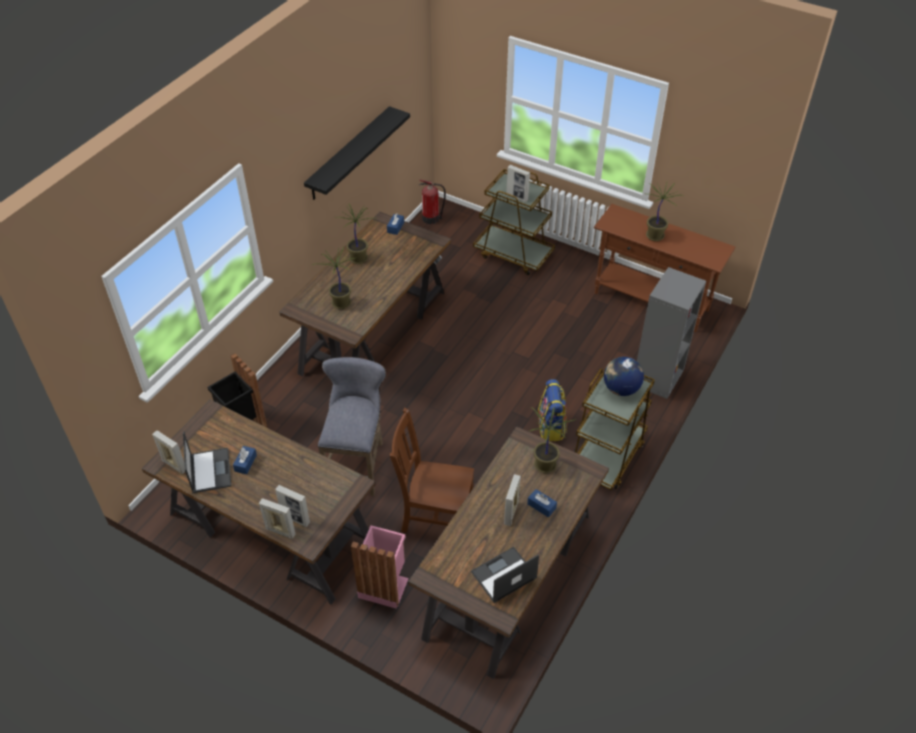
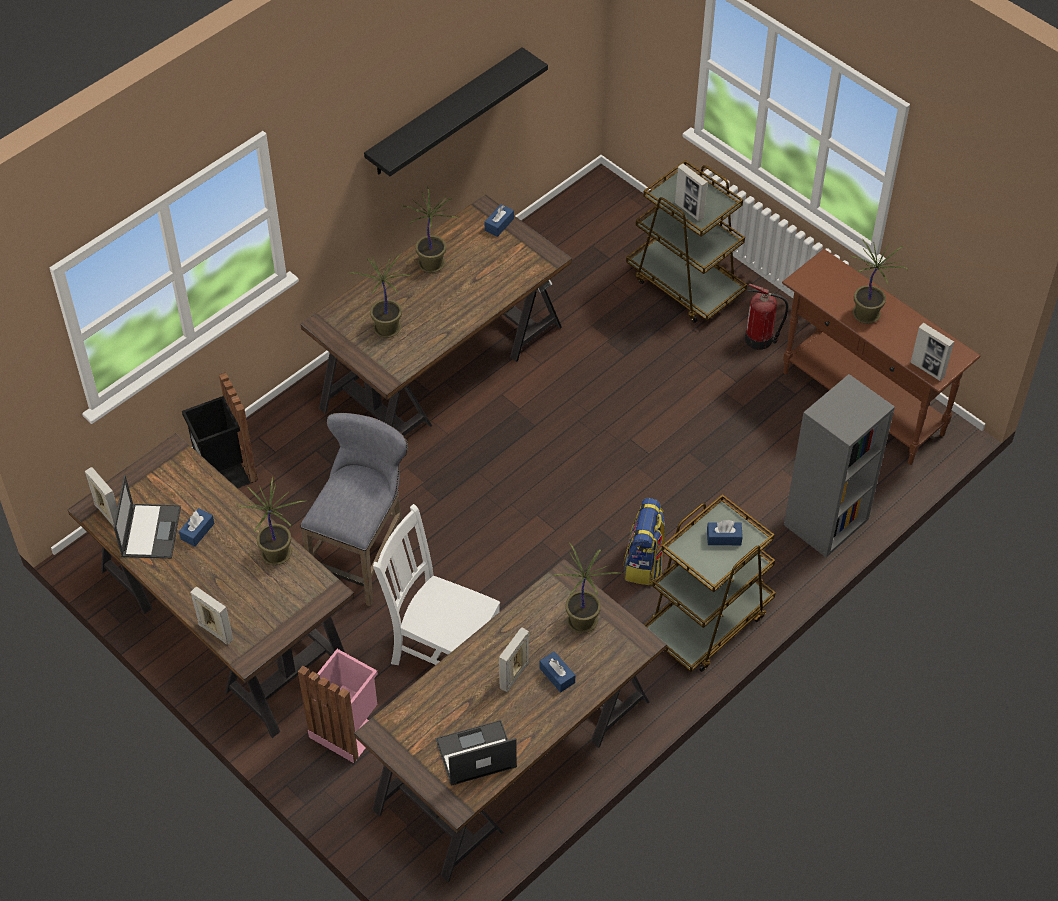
camera: 15 degrees right, 5 degrees up
picture frame [275,485,310,527] -> picture frame moved to [911,323,954,381]
brown chair [390,408,474,532] -> white chair [373,504,500,665]
fire extinguisher [419,179,446,224] -> fire extinguisher moved to [745,284,788,350]
globe [604,357,644,396] -> blue tissue box [707,520,743,545]
none -> potted plant [236,476,305,565]

